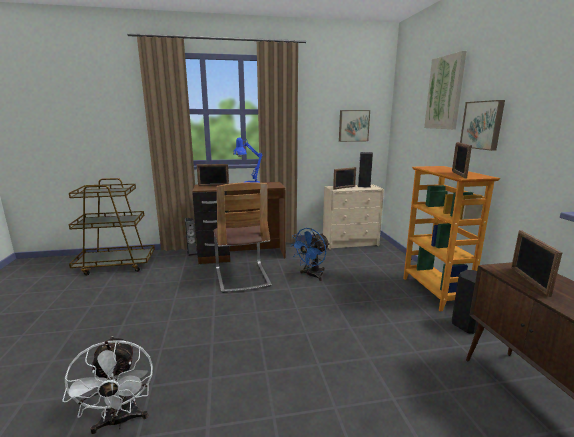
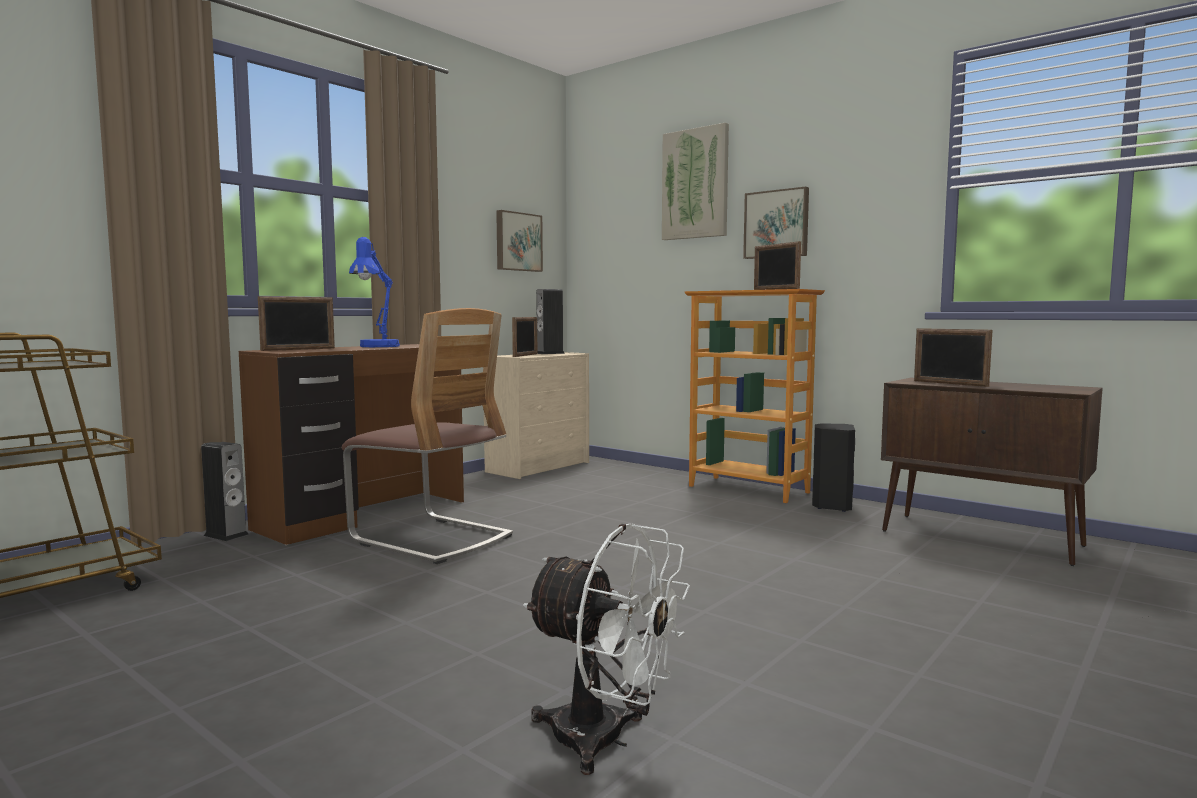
camera: 40 degrees left, 10 degrees down
blue fan [290,228,330,281] -> none

